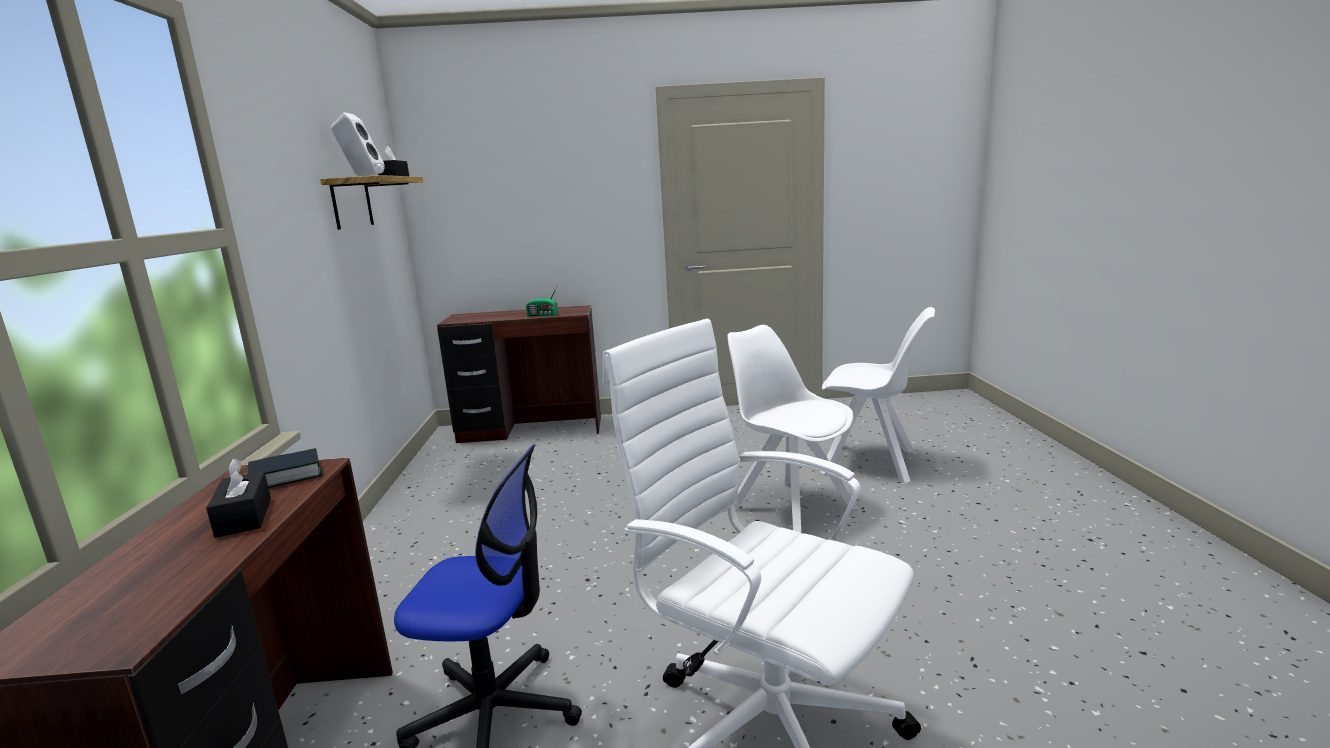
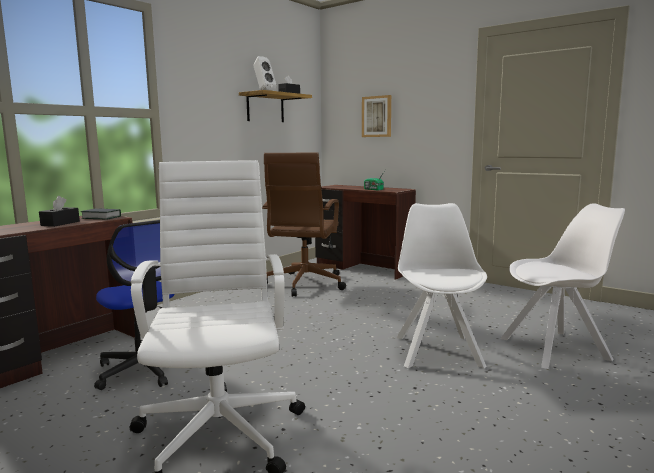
camera: 40 degrees right, 5 degrees down
white chair [820,307,935,483] -> white chair turned 75 degrees counterclockwise [500,203,625,369]
none -> brown office chair [262,152,346,297]
none -> picture [362,95,391,137]

